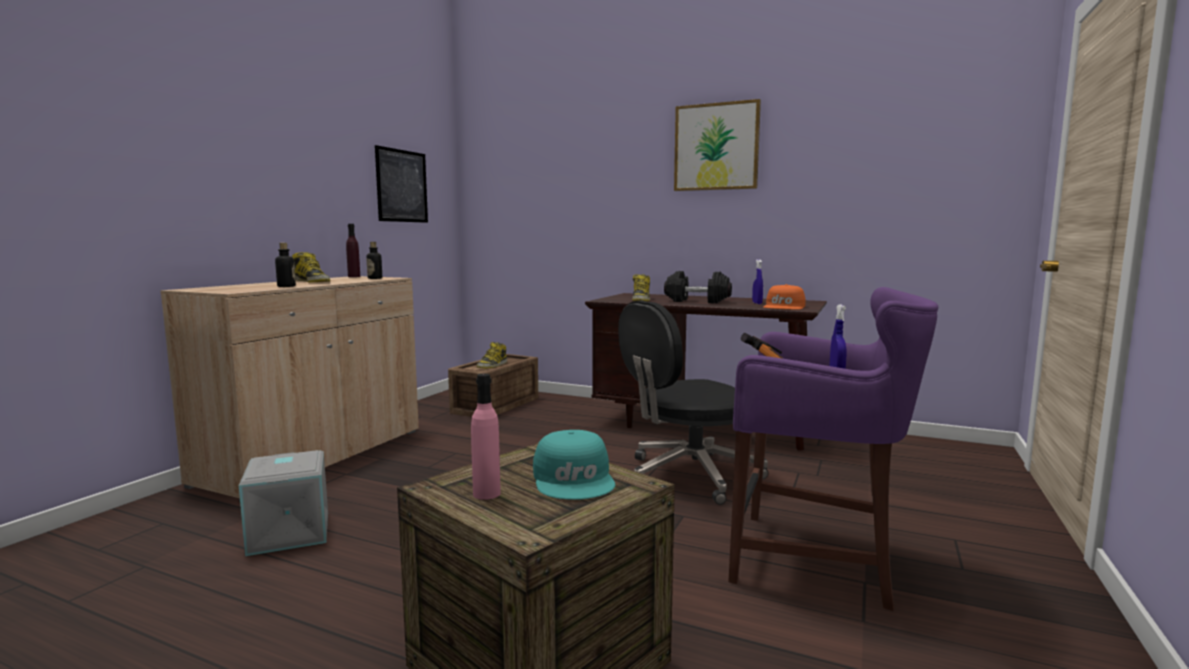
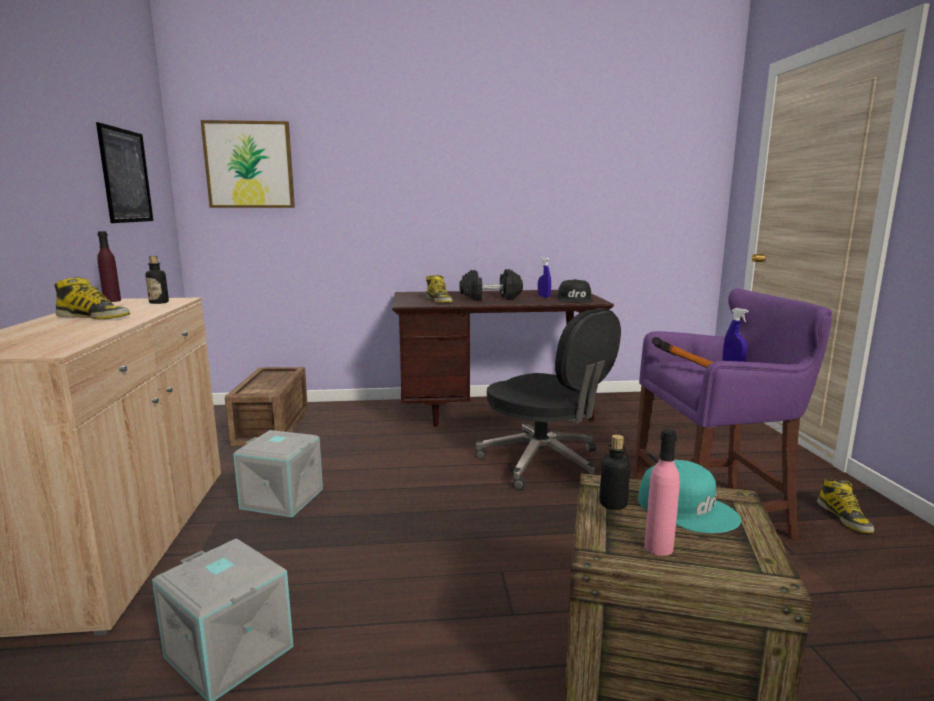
camera: 30 degrees left, 5 degrees up
bottle [275,243,296,287] -> bottle moved to [599,435,630,510]
boot [477,342,507,368] -> boot moved to [817,478,874,533]
black office chair [618,300,768,505] -> black office chair turned 75 degrees counterclockwise [476,308,621,490]
picture [674,99,761,191] -> picture moved to [200,120,295,208]
orange cap [763,284,806,310] -> black cap [558,279,594,303]
none -> grey storage box [233,430,323,517]

